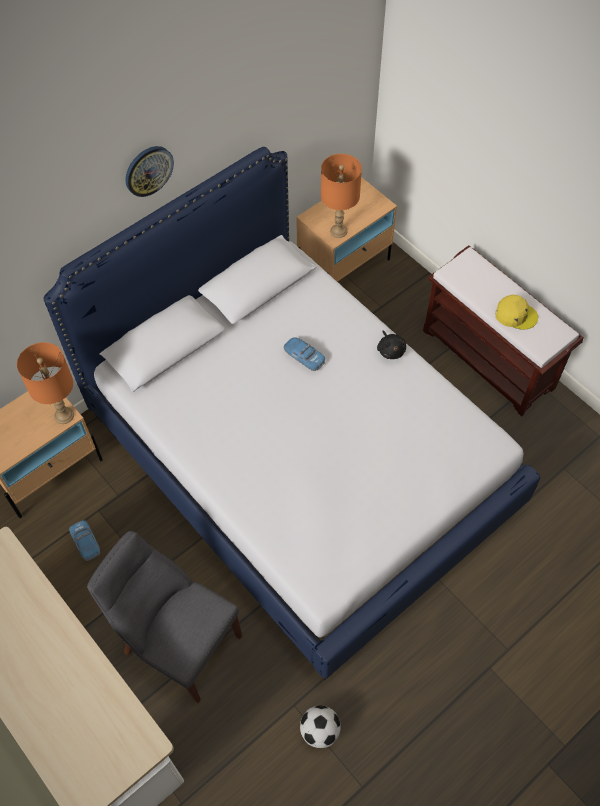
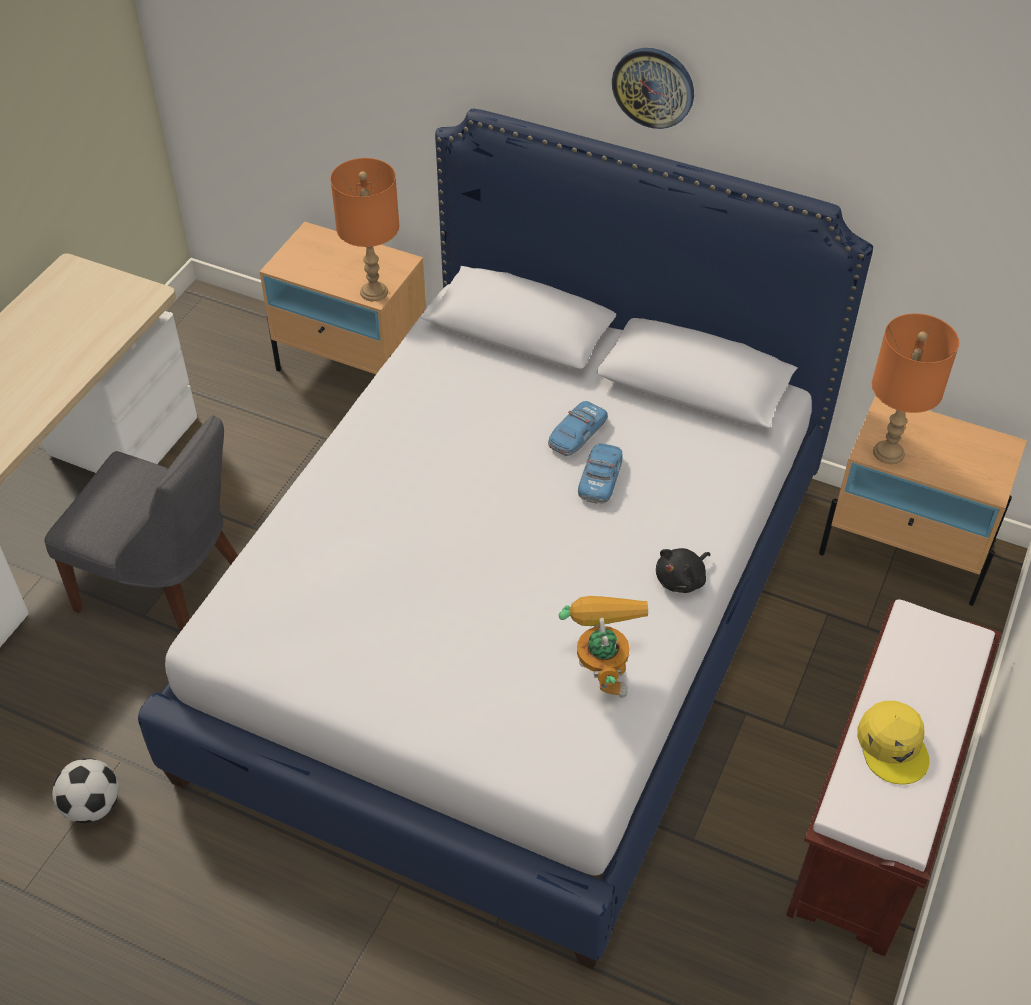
camera: 65 degrees right, 10 degrees down
toy car [69,520,100,561] -> toy car moved to [548,401,608,456]
grey chair [87,531,242,703] -> grey chair turned 105 degrees clockwise [44,415,238,632]
none -> toy robot [558,596,648,698]

